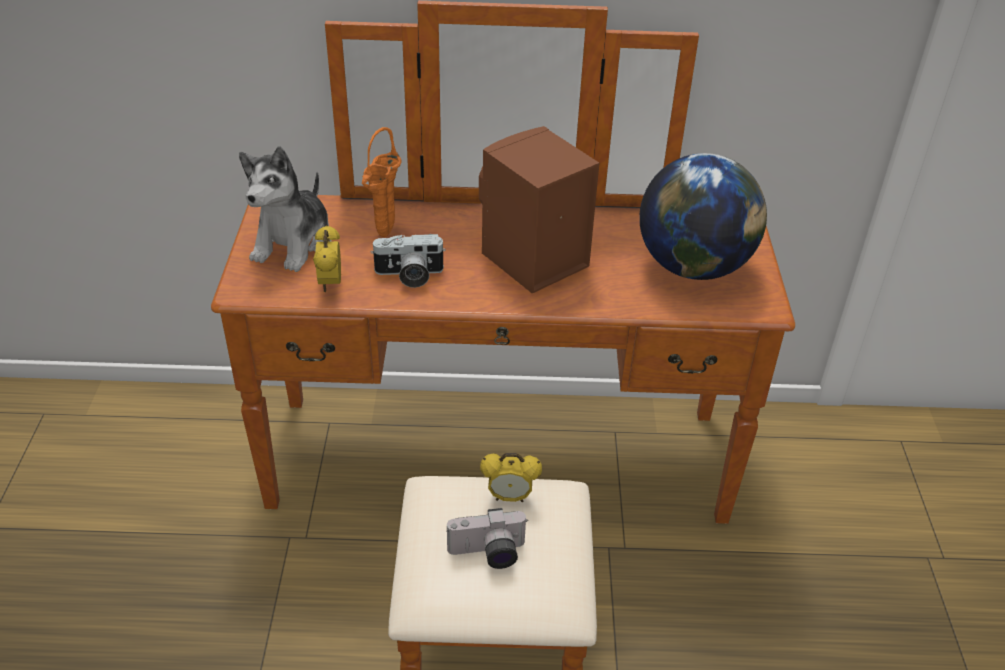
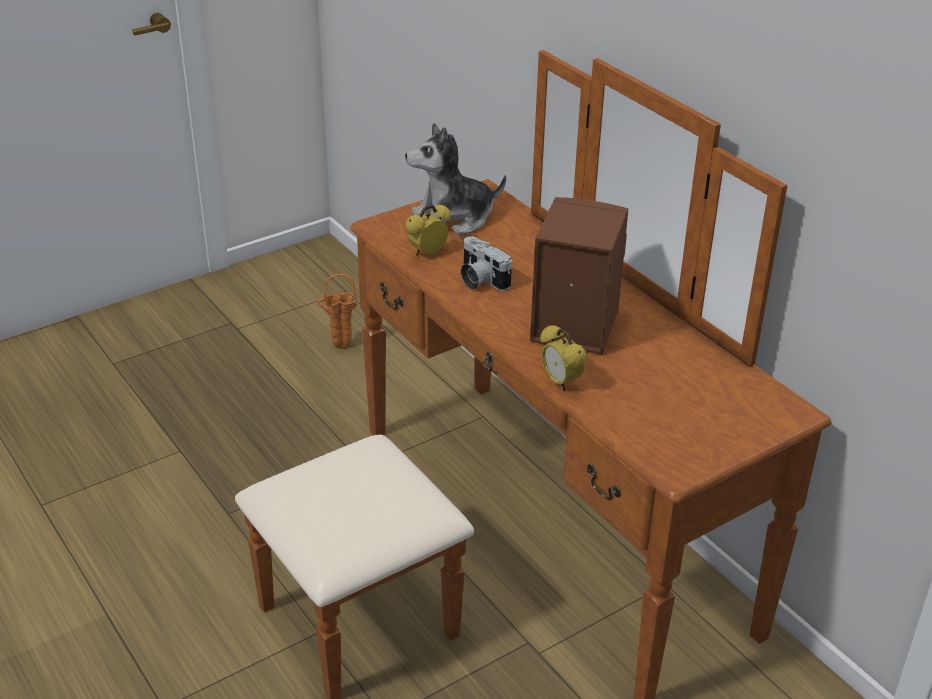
camera: 55 degrees right, 5 degrees down
orange vase [362,127,402,237] -> orange vase moved to [317,274,358,349]
camera [446,508,527,569] -> none
alarm clock [480,453,542,502] -> alarm clock moved to [540,325,587,391]
globe [639,153,767,280] -> none

